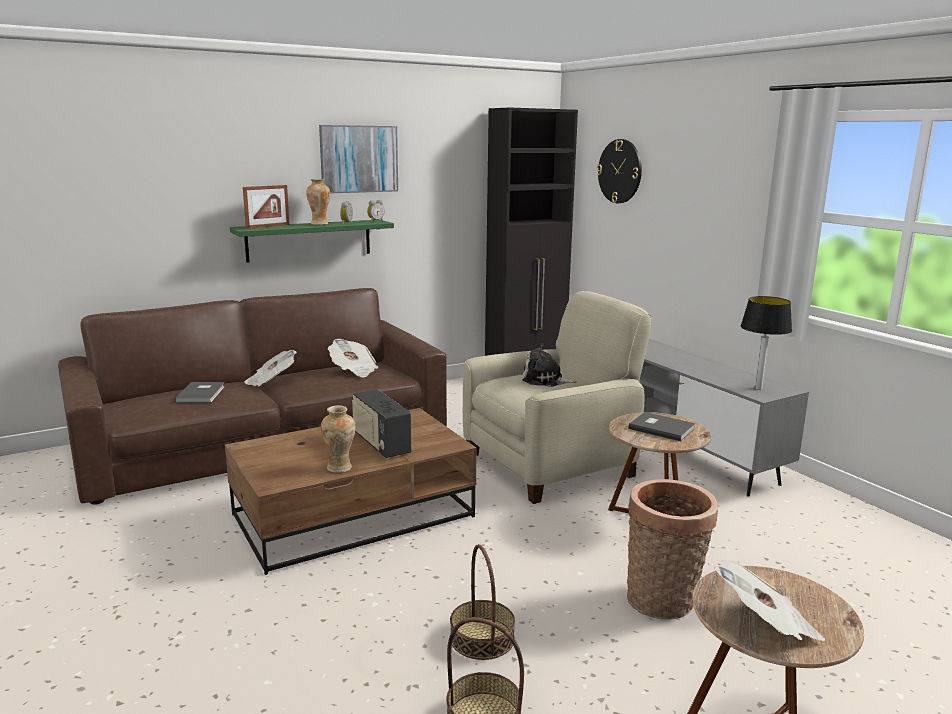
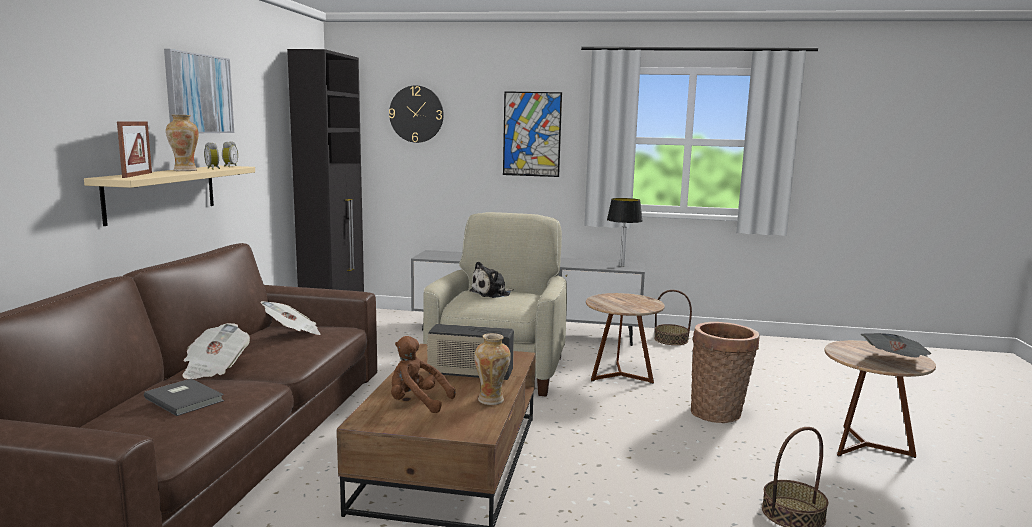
camera: 50 degrees left, 5 degrees down
green shelf [230,220,394,262] -> beige shelf [84,166,255,226]
basket [450,544,515,660] -> basket moved to [654,290,692,345]
grey book [628,412,695,441] -> none
none -> brown plush toy [391,336,455,413]
none -> picture [503,91,562,177]

